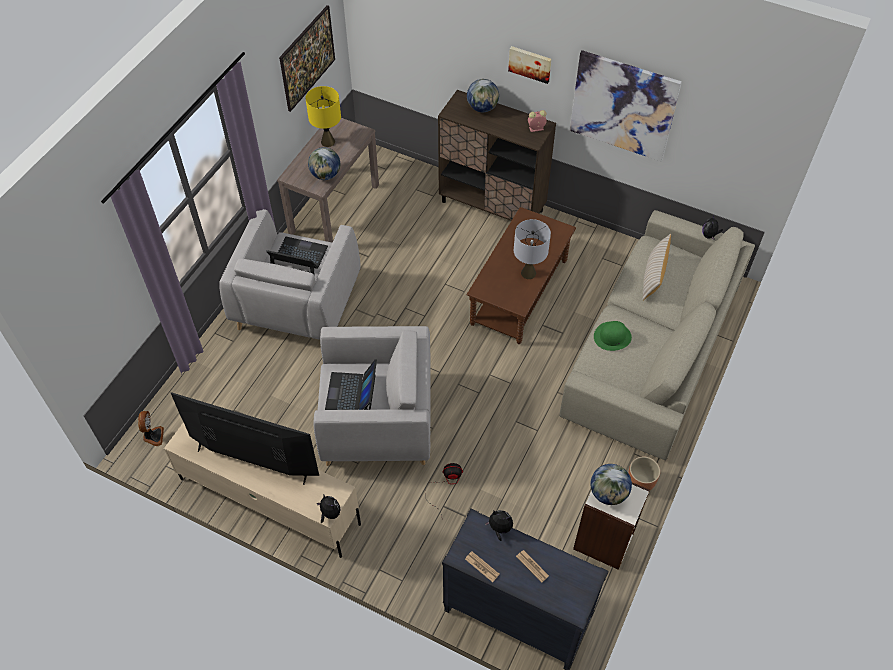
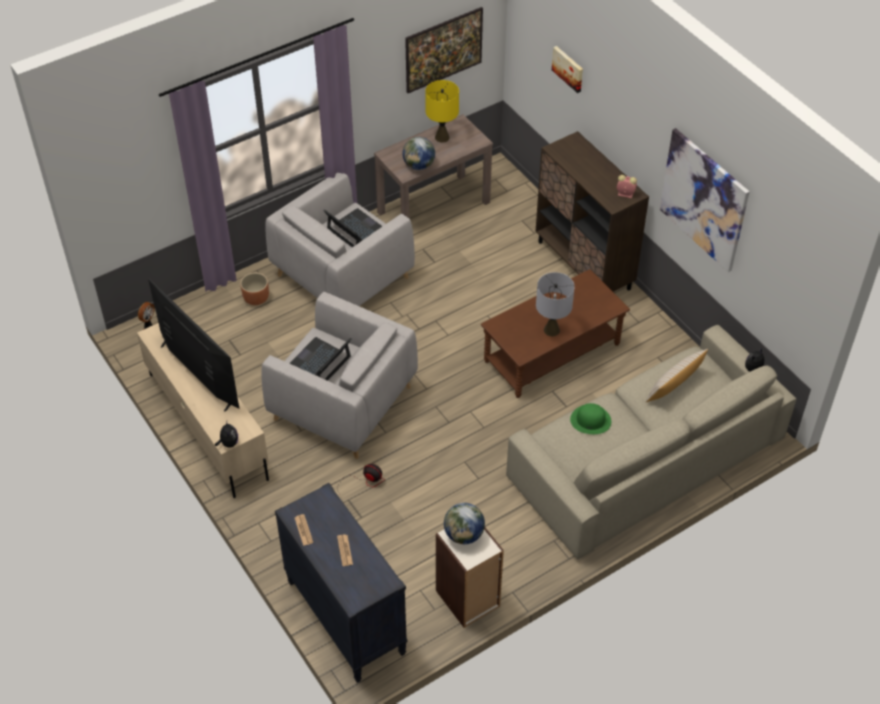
camera: 30 degrees right, 5 degrees down
globe [467,79,499,112] -> none
plush toy [485,510,513,541] -> none
picture [508,46,552,84] -> picture moved to [552,46,583,93]
brown planter [628,456,660,490] -> brown planter moved to [240,272,269,305]

